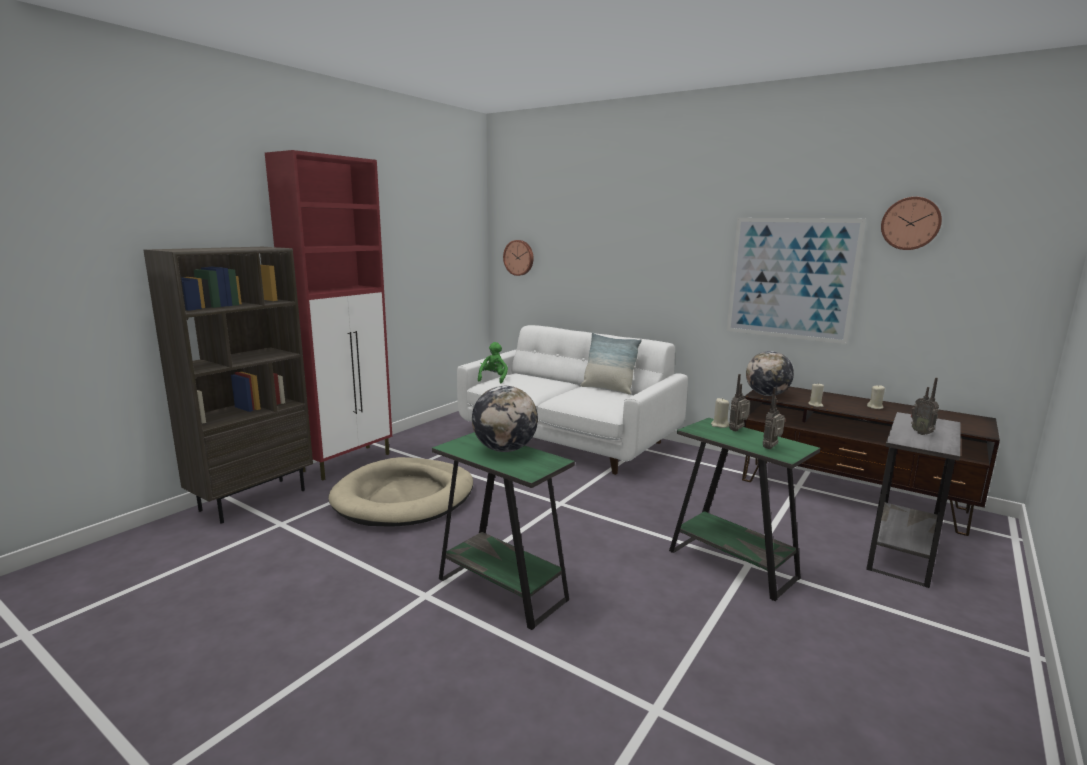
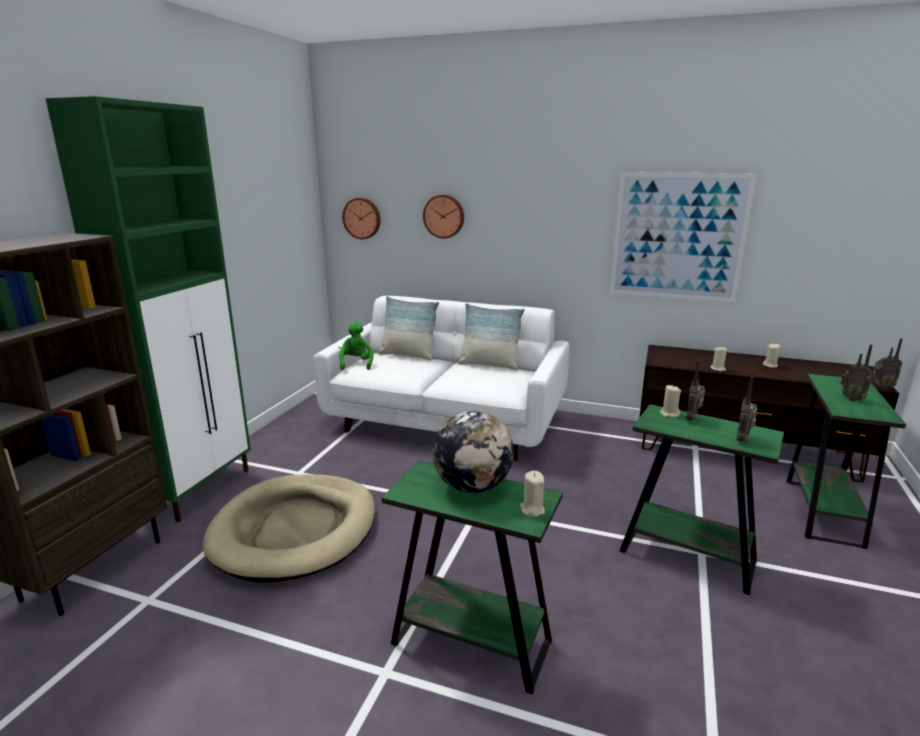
camera: 15 degrees left, 5 degrees up
red cabinet [265,150,392,480] -> green cabinet [45,96,251,523]
globe [746,351,794,396] -> none
grey side table [866,412,961,588] -> green side table [787,374,906,549]
wall clock [881,197,942,250] -> wall clock moved to [423,195,464,239]
none -> pillow [379,296,439,360]
none -> beige candle [520,471,545,517]
none -> radio [873,338,902,389]

